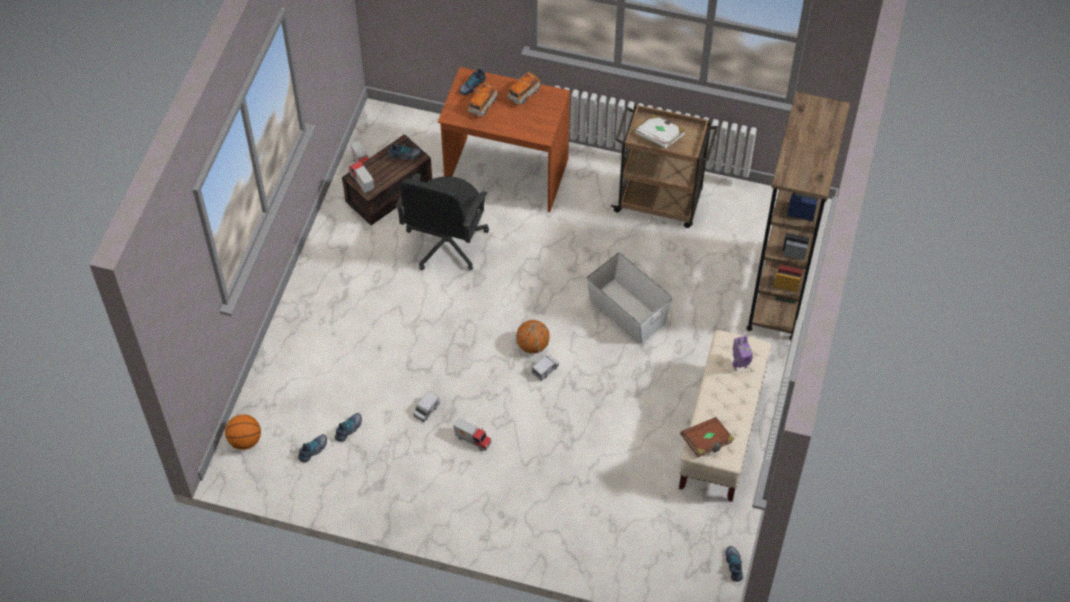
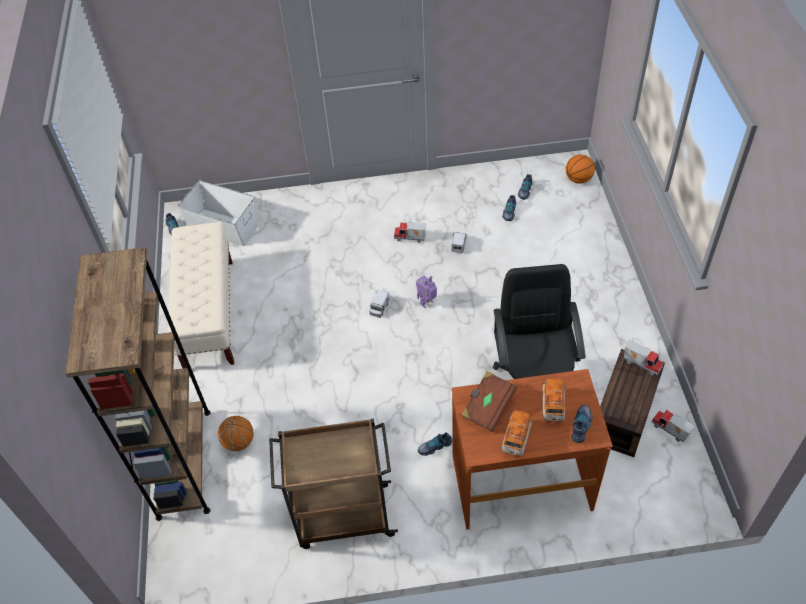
camera: 160 degrees right, 5 degrees down
shoe [388,143,421,160] -> shoe moved to [418,432,452,456]
basketball [516,320,550,354] -> basketball moved to [218,416,253,451]
white storage box [587,252,672,343] -> white storage box moved to [177,180,259,246]
white book [635,115,685,148] -> none
brown book [680,417,735,457] -> brown book moved to [461,371,518,432]
toy robot [732,335,753,371] -> toy robot moved to [416,276,437,308]

